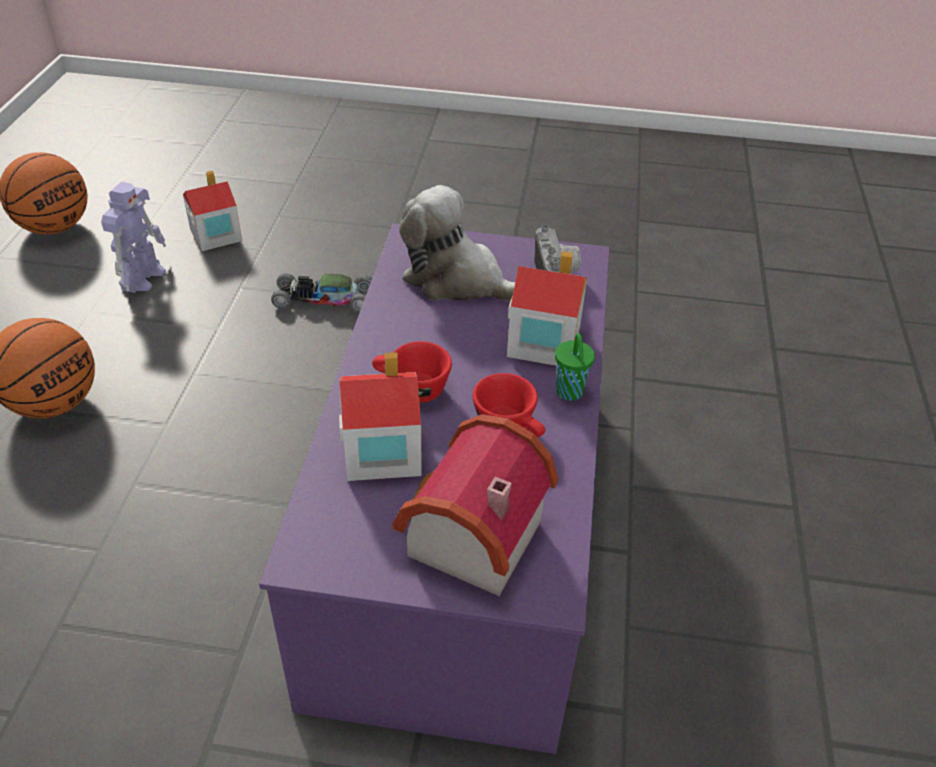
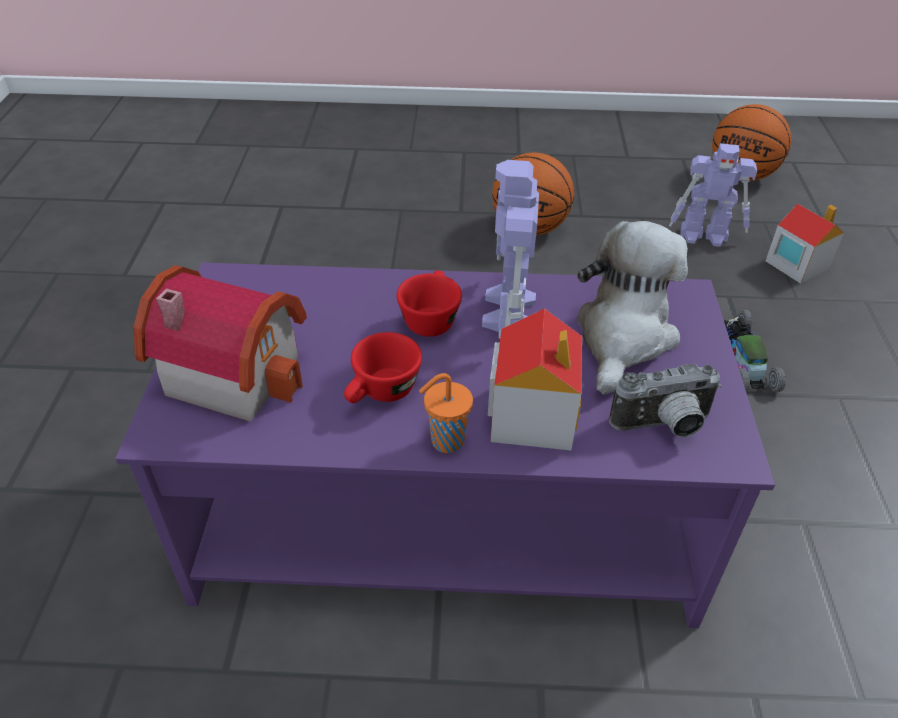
camera: 85 degrees right, 0 degrees up
toy house [339,352,422,481] -> none
green cup [555,333,595,401] -> orange cup [419,373,473,453]
none -> toy robot [482,160,539,339]

